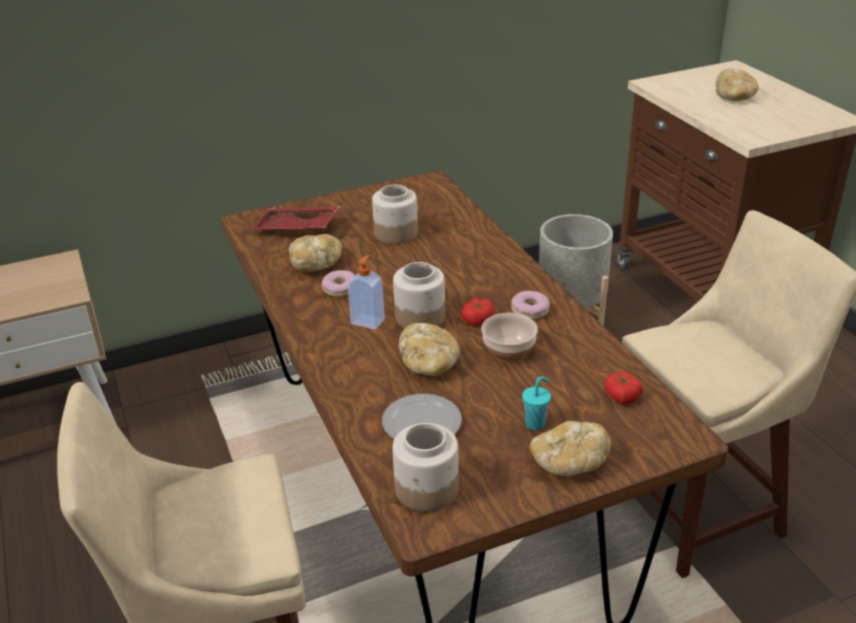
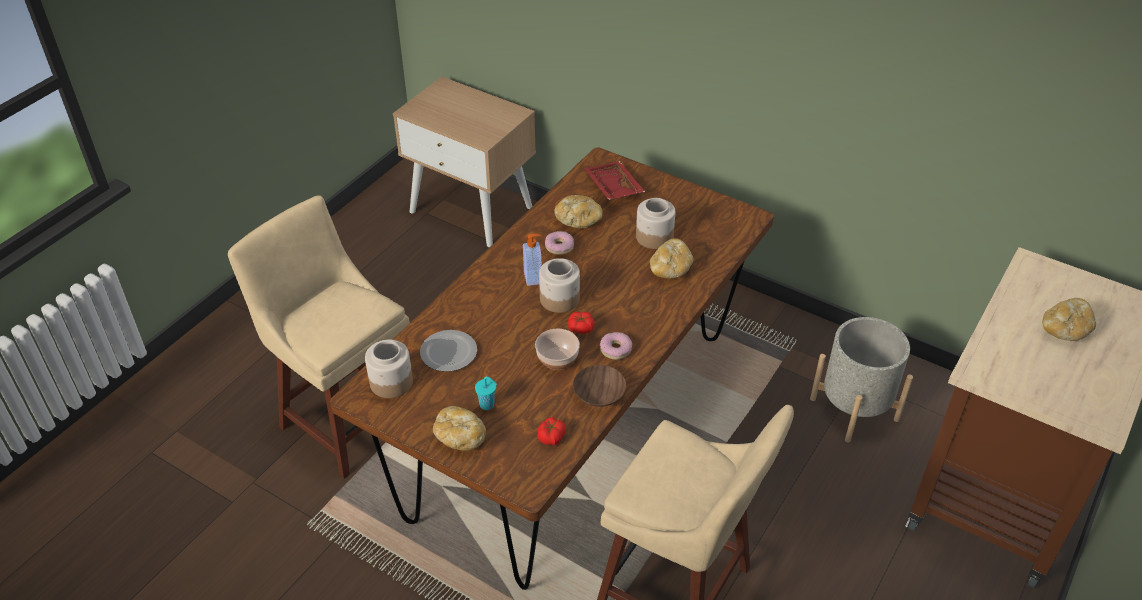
camera: 55 degrees right, 10 degrees up
bread [399,323,460,376] -> bread moved to [650,238,694,279]
none -> brown bowl [573,365,626,407]

